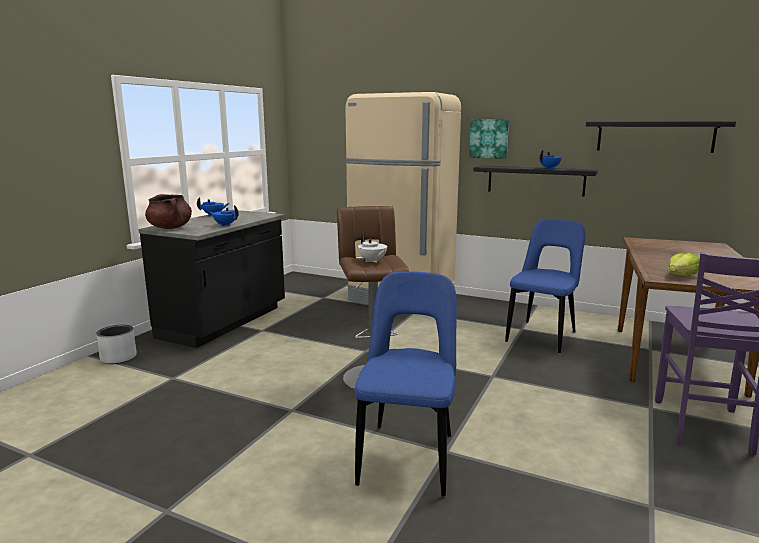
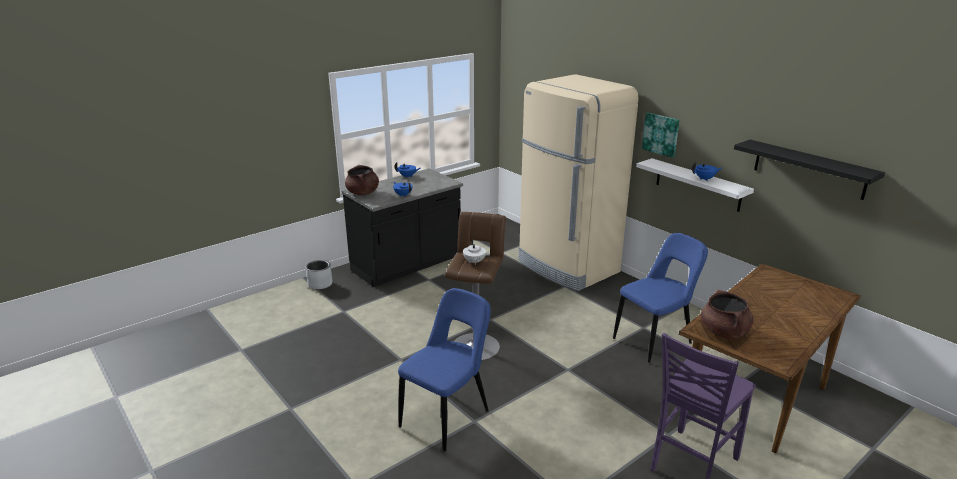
camera: 25 degrees right, 10 degrees up
black shelf [474,165,598,197] -> white shelf [636,158,754,212]
lettuce [668,253,700,276] -> brown cooking pot [701,290,753,339]

